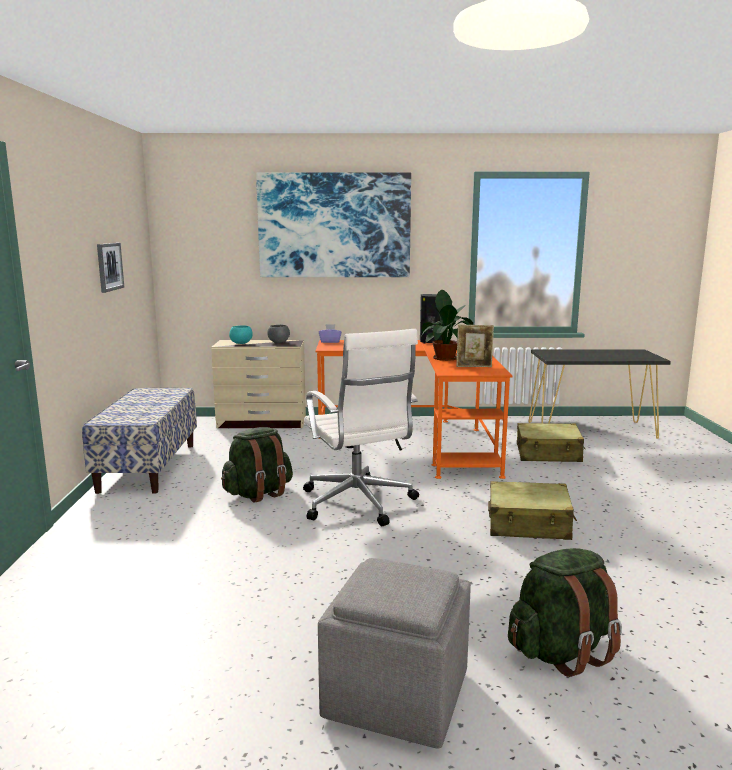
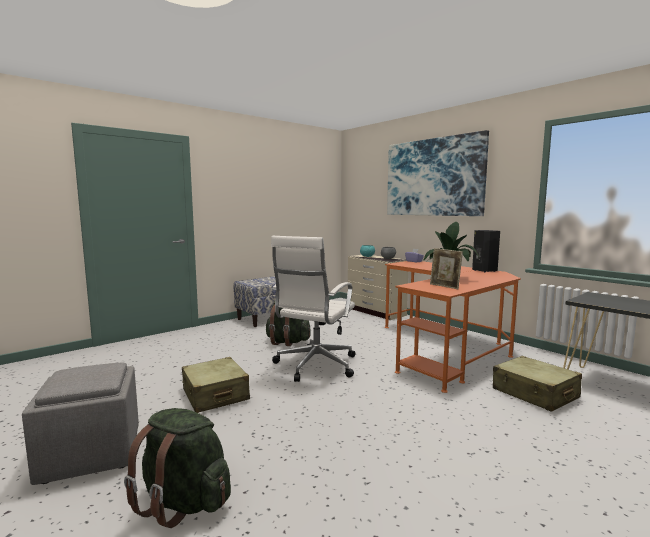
camera: 50 degrees right, 5 degrees down
picture [97,243,124,293] -> none
beige suitcase [488,481,577,540] -> beige suitcase moved to [182,357,250,413]

